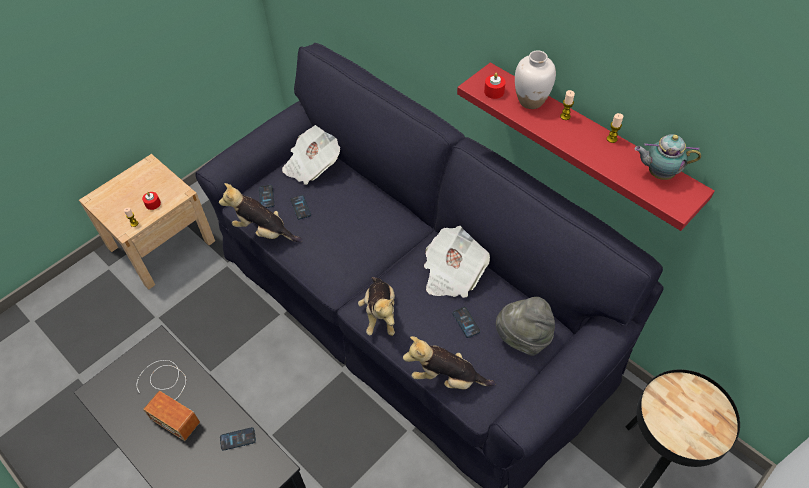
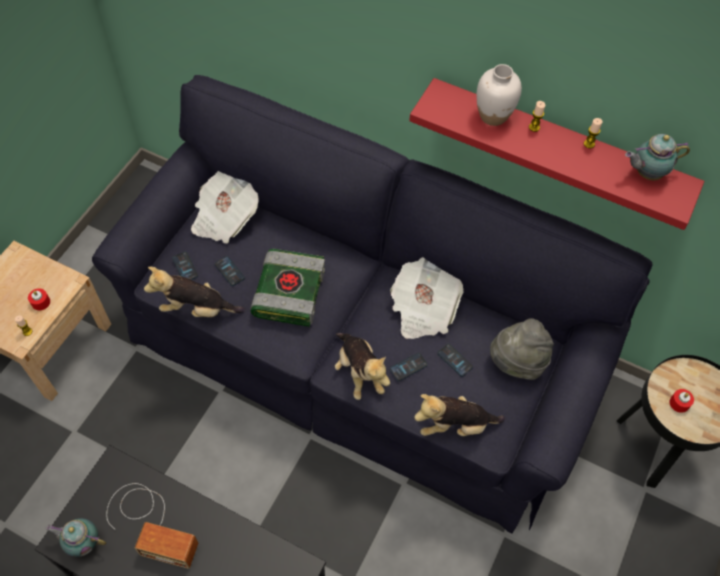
camera: 20 degrees left, 5 degrees up
phone [220,427,256,451] -> phone moved to [390,353,428,381]
red candle [484,73,506,99] -> red candle moved to [670,389,694,413]
none -> teapot [45,518,106,557]
none -> book [251,249,325,327]

